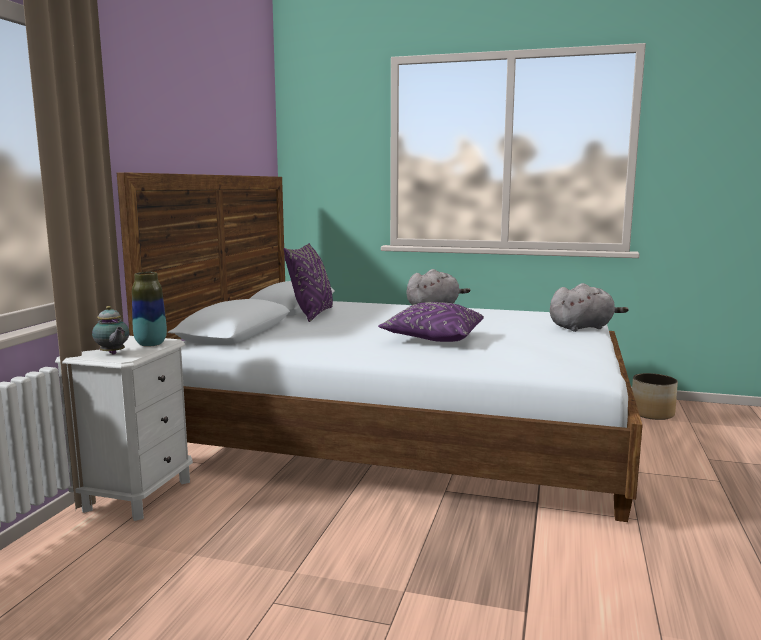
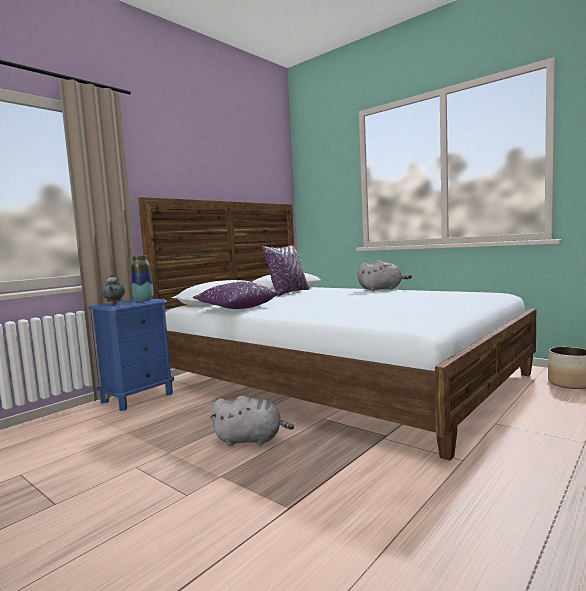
camera: 25 degrees right, 5 degrees down
white nightstand [55,336,193,521] -> blue nightstand [88,298,174,411]
purple pillow [378,302,484,342] -> purple pillow moved to [193,282,280,309]
grey plush toy [550,283,629,332] -> grey plush toy moved to [210,396,294,446]

